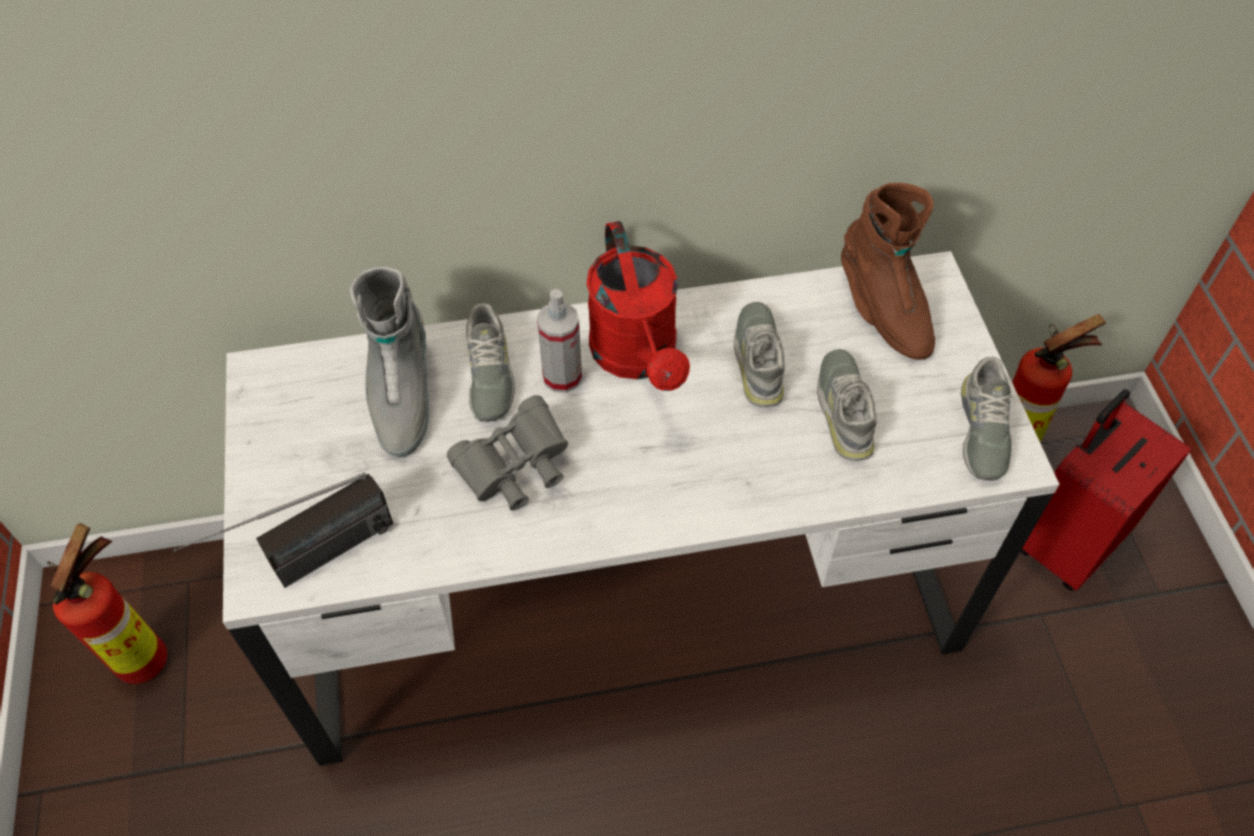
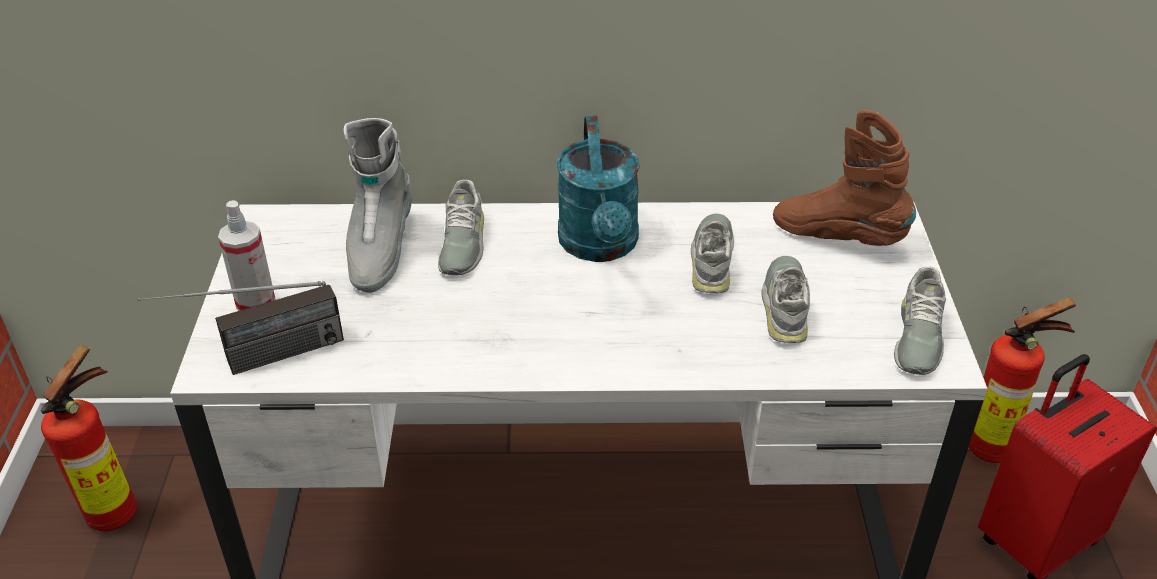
camera: 10 degrees right, 15 degrees down
grey binoculars [447,395,568,511] -> none
spray bottle [537,289,582,393] -> spray bottle moved to [218,200,276,311]
red watering can [586,221,690,391] -> turquoise watering can [557,116,640,262]
brown boot [841,183,935,360] -> brown boot turned 135 degrees clockwise [773,110,916,246]

